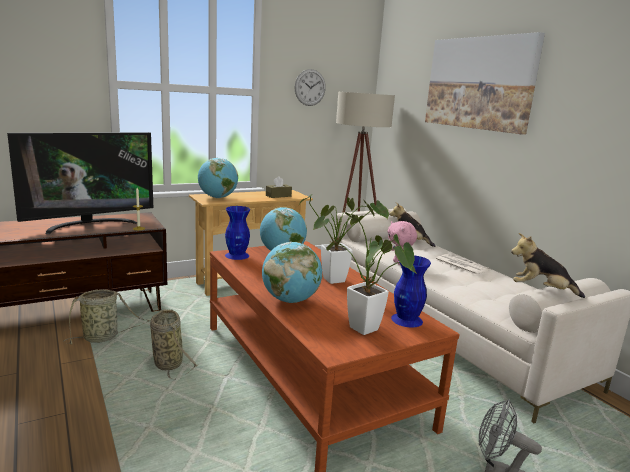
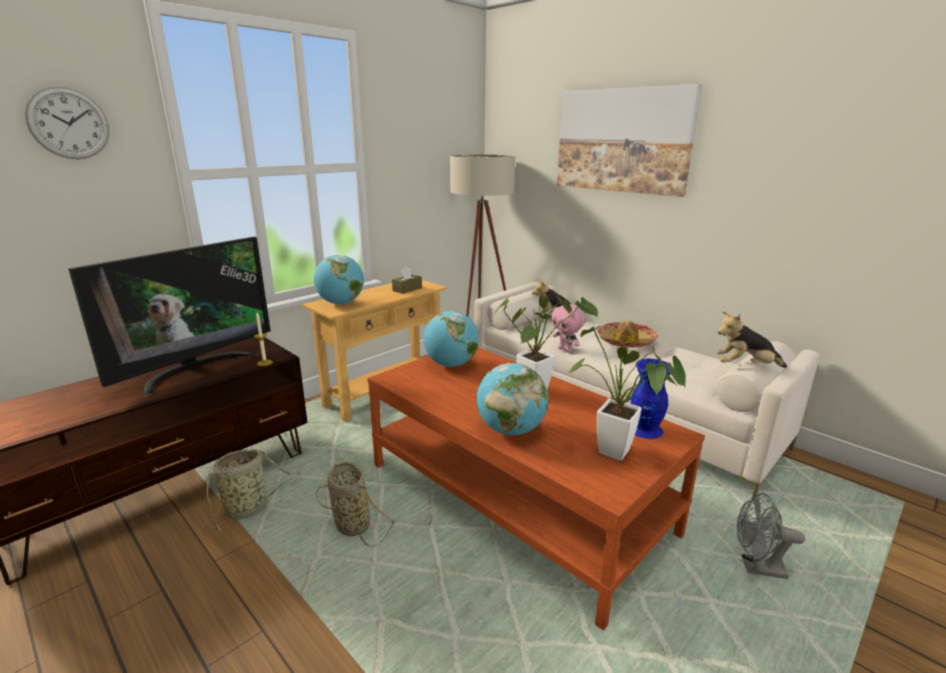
camera: 15 degrees left, 5 degrees up
blue vase [225,206,250,260] -> none
wall clock [295,69,326,106] -> wall clock moved to [25,86,109,159]
newspaper [435,254,490,275] -> hat [597,320,658,348]

